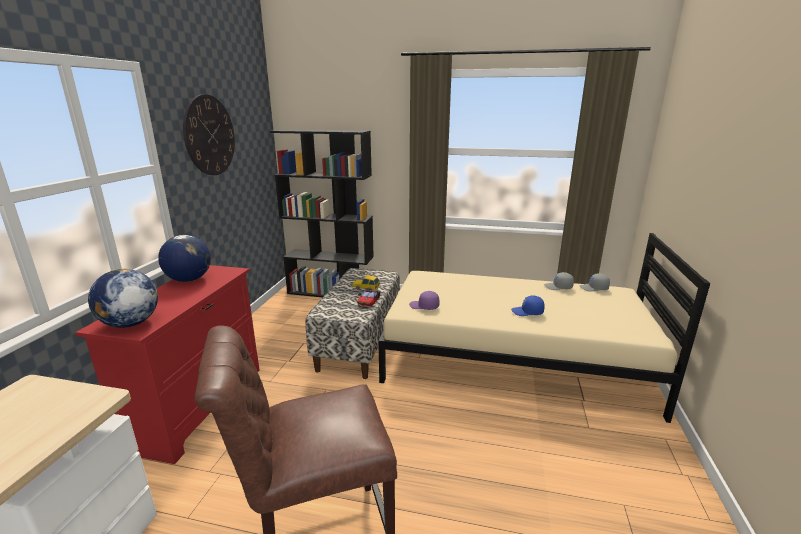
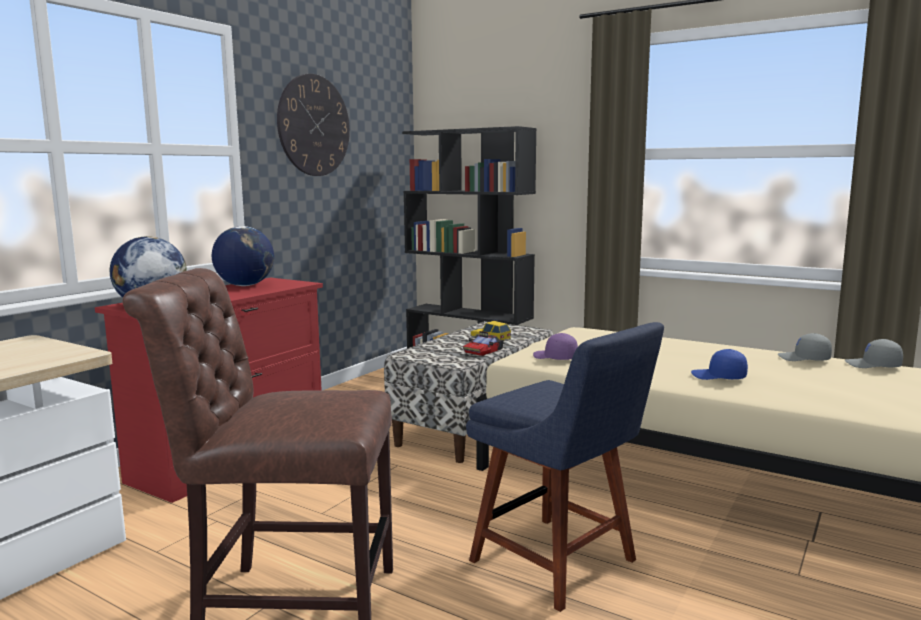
camera: 20 degrees right, 10 degrees down
none -> blue chair [466,322,664,612]

